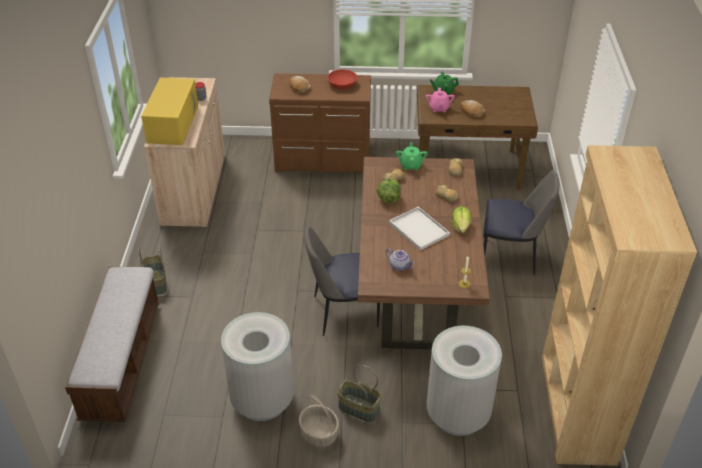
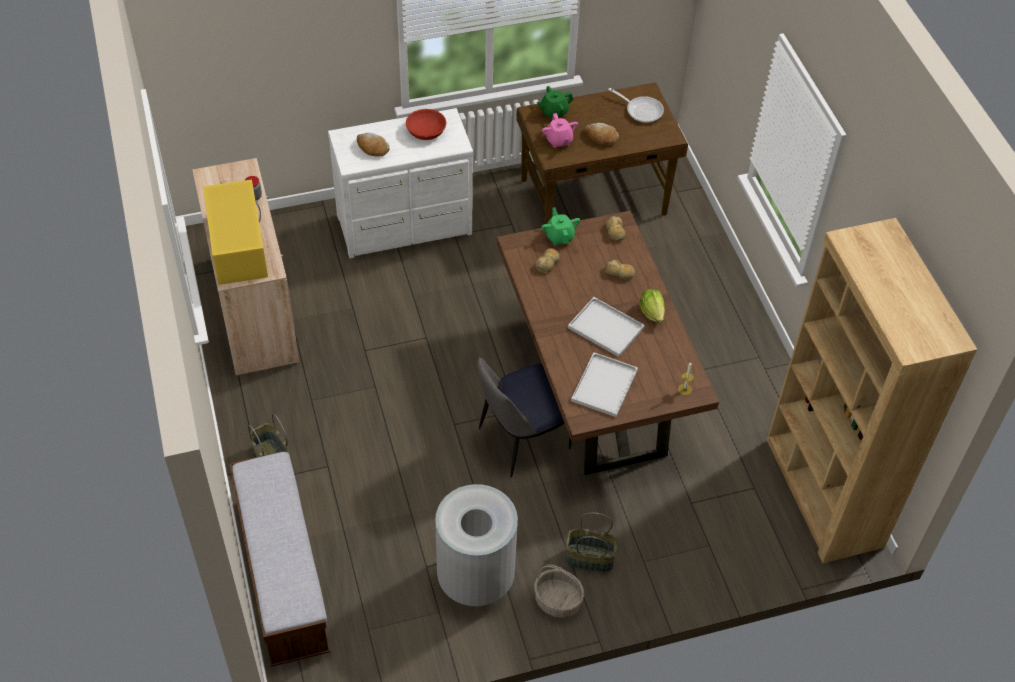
camera: 20 degrees left, 10 degrees up
brown dresser [269,73,371,173] -> white dresser [328,108,473,258]
lettuce [377,179,401,203] -> none
teapot [386,248,415,271] -> white tray [571,352,638,417]
grey trash can [427,326,502,436] -> none
chair [483,170,559,275] -> none
none -> frying pan [608,88,664,123]

